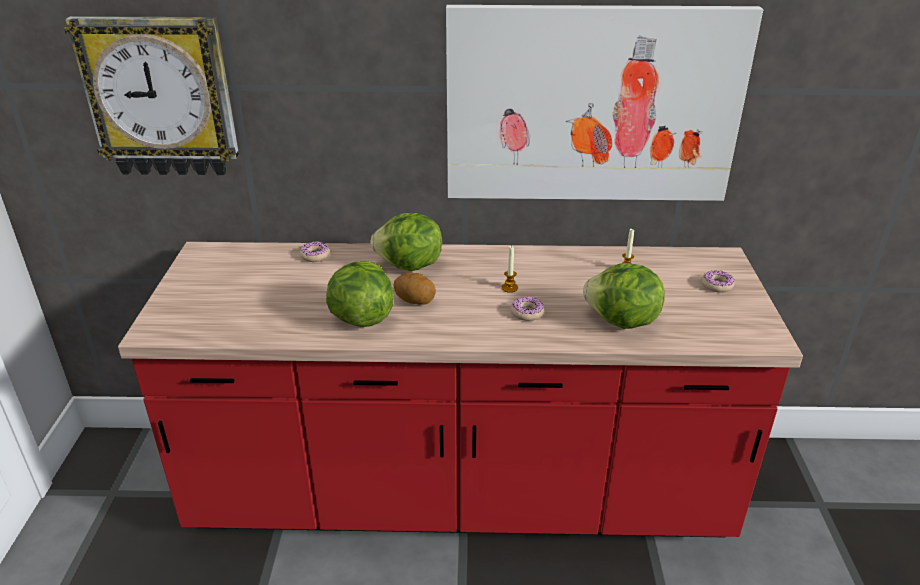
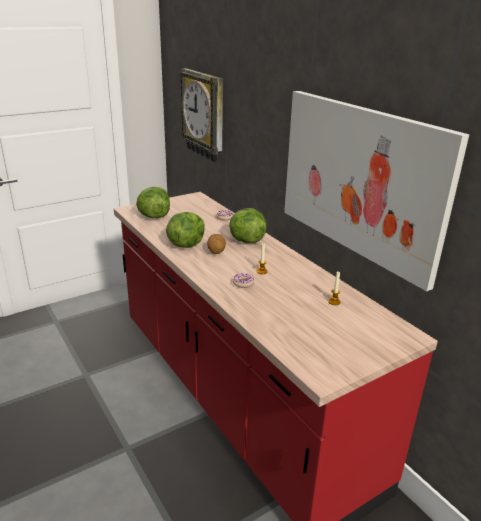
camera: 55 degrees right, 5 degrees down
lettuce [583,263,665,329] -> lettuce moved to [136,187,170,218]
donut [701,270,734,293] -> none

